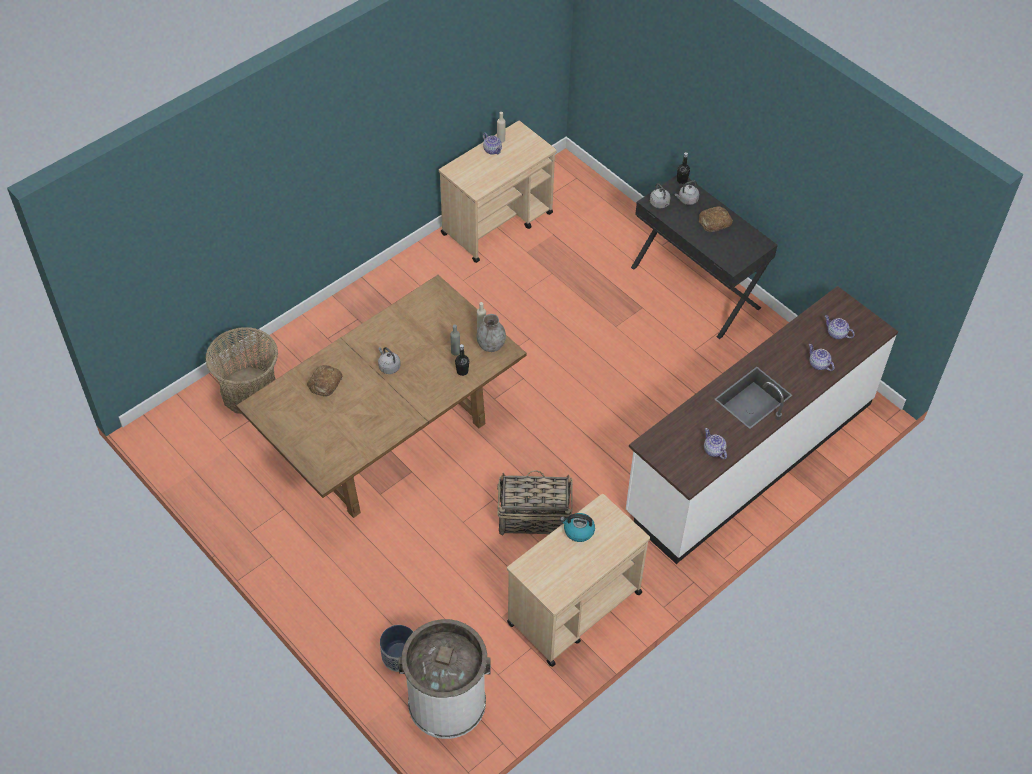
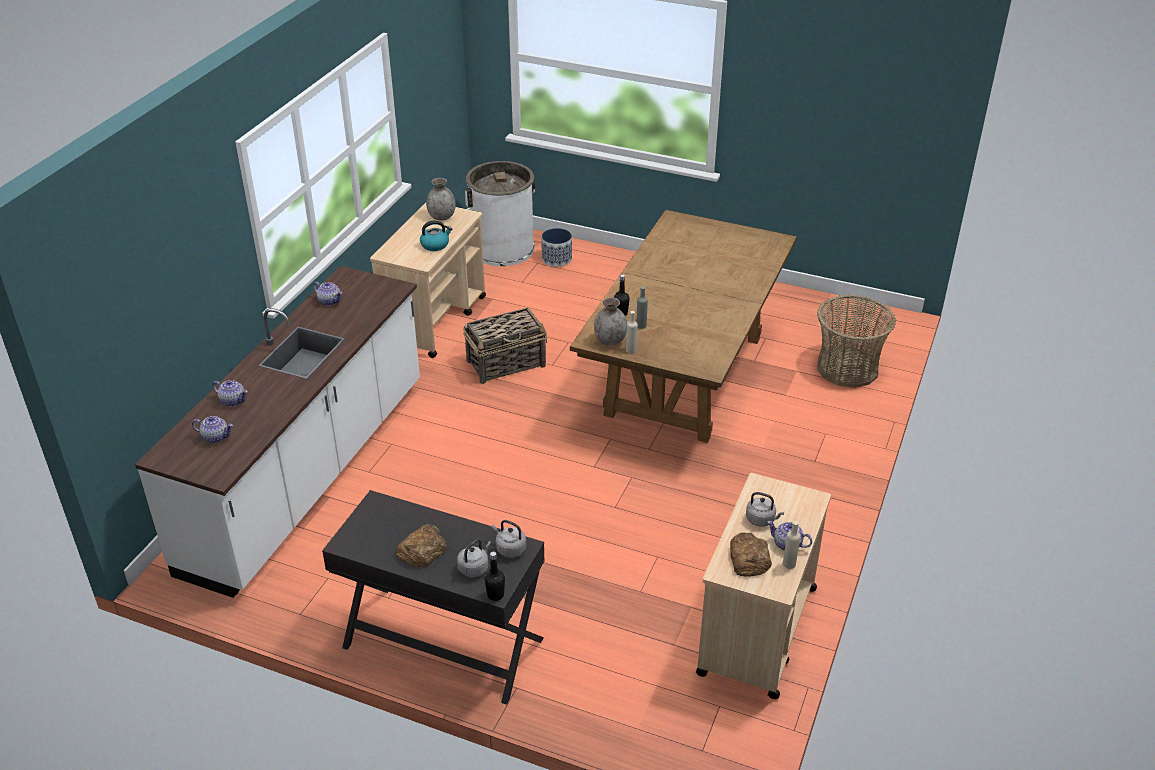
camera: 155 degrees right, 15 degrees down
bread [307,365,342,397] -> bread moved to [730,532,772,577]
grey kettle [378,347,401,374] -> grey kettle moved to [746,492,784,527]
none -> grey vase [426,178,456,221]

